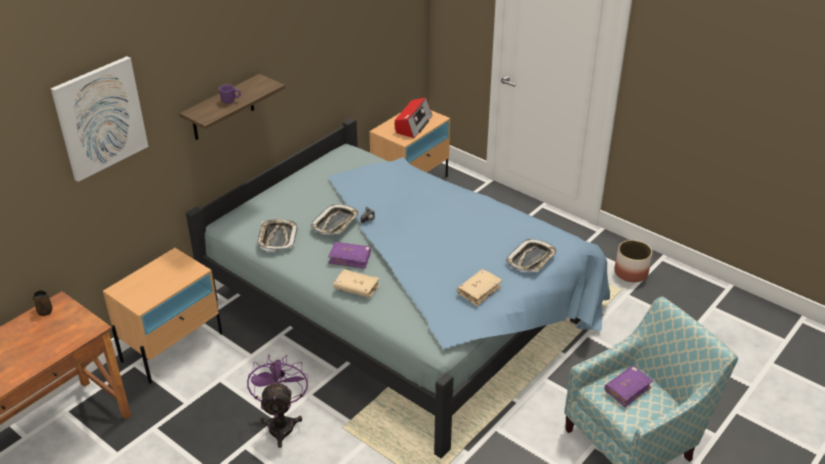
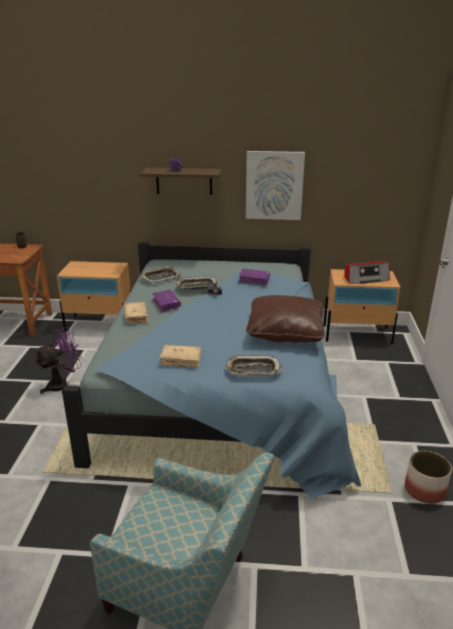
camera: 55 degrees right, 10 degrees down
picture [51,56,148,182] -> picture moved to [246,151,305,220]
purple book [605,366,653,407] -> purple book moved to [239,269,270,286]
none -> brown pillow [246,295,325,343]

